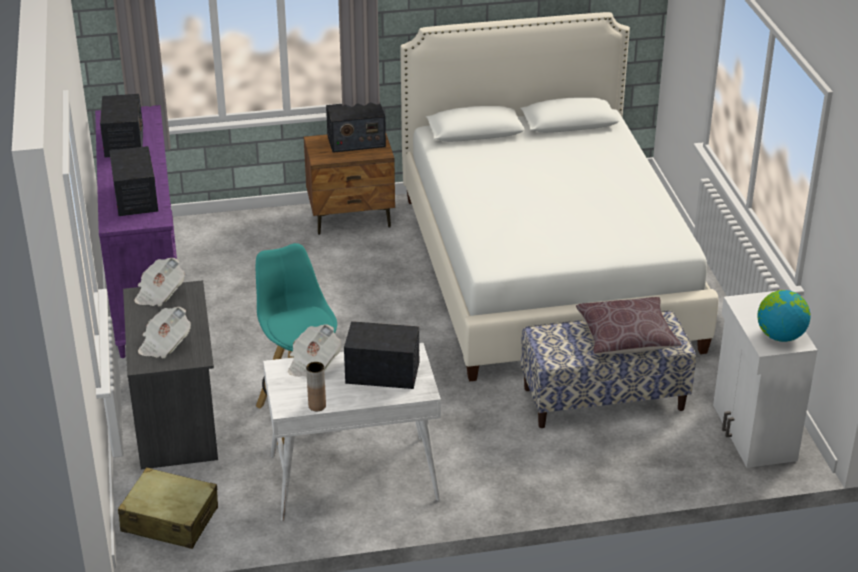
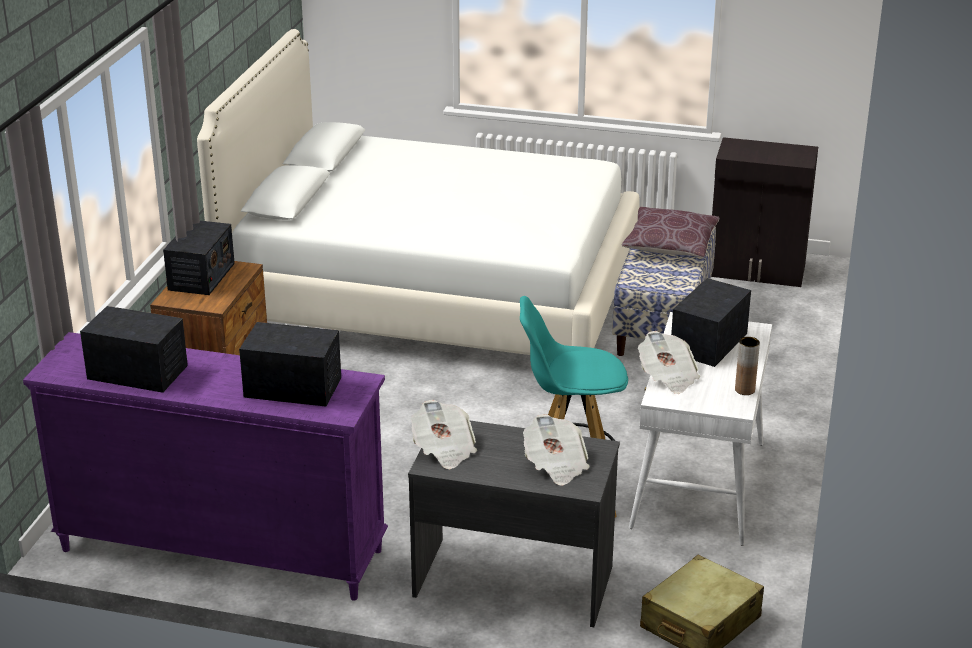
camera: 65 degrees left, 5 degrees down
white cabinet [713,291,817,468] -> black cabinet [711,137,818,287]
globe [757,290,811,342] -> none

